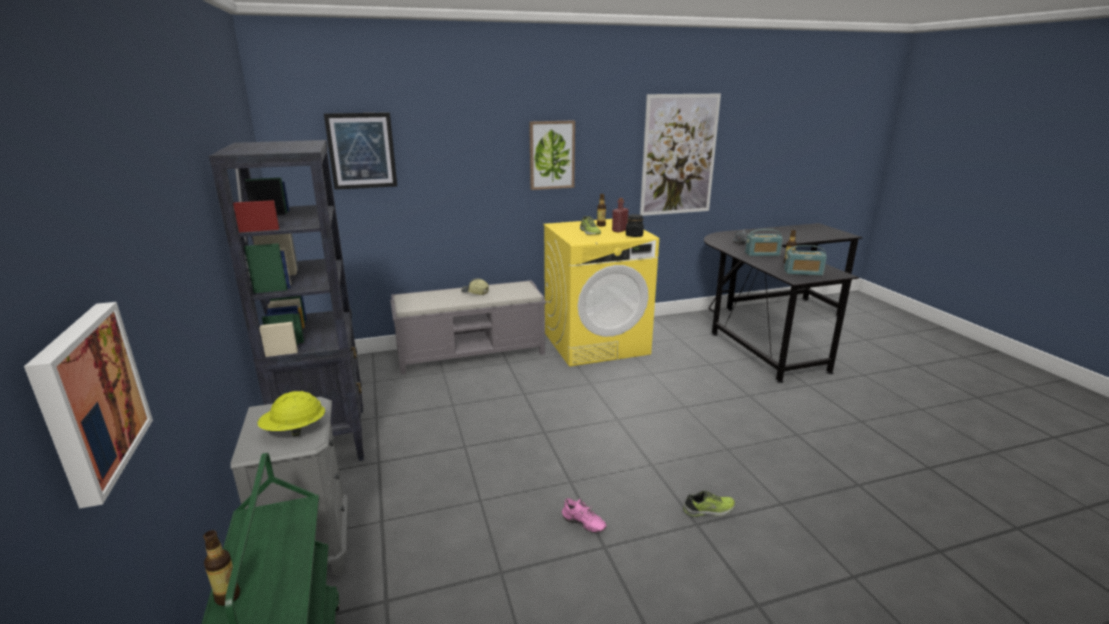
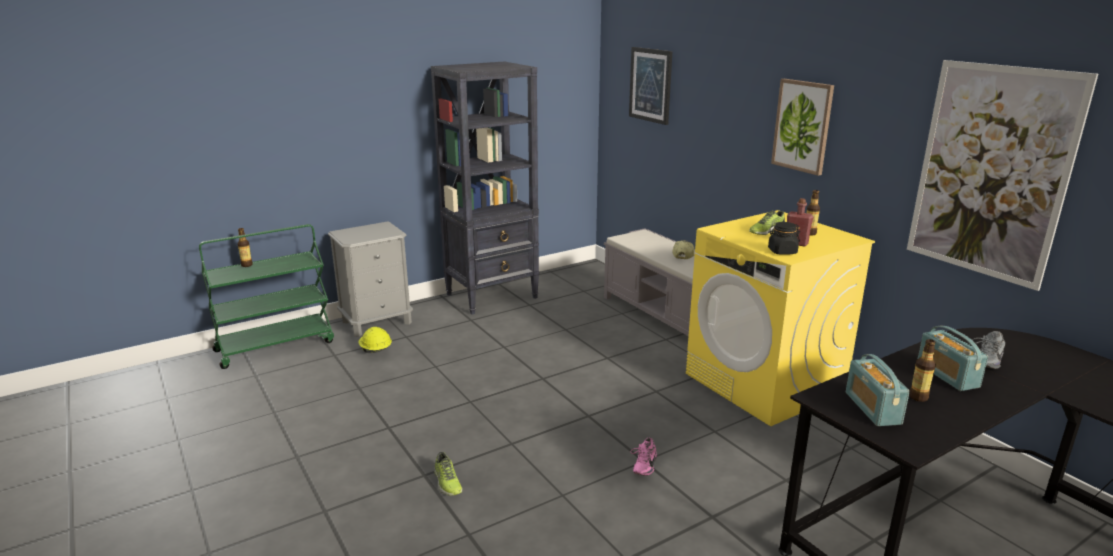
camera: 75 degrees right, 0 degrees up
picture [24,302,153,509] -> none
yellow hard hat [257,391,325,437] -> yellow hard hat moved to [358,327,392,353]
pink shoe [562,498,607,533] -> pink shoe moved to [630,437,657,476]

